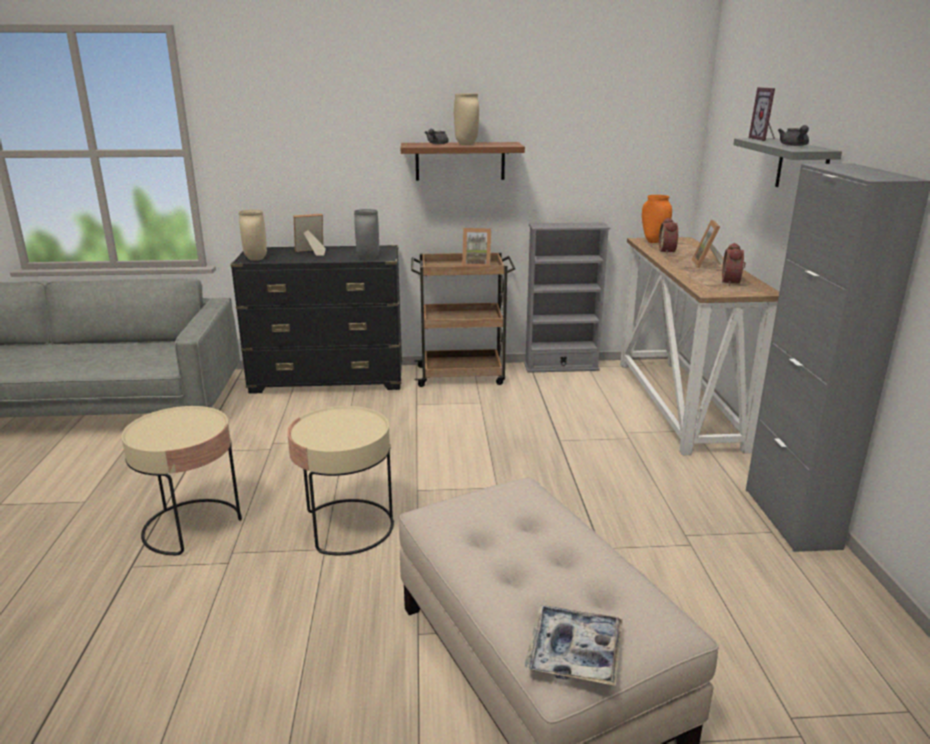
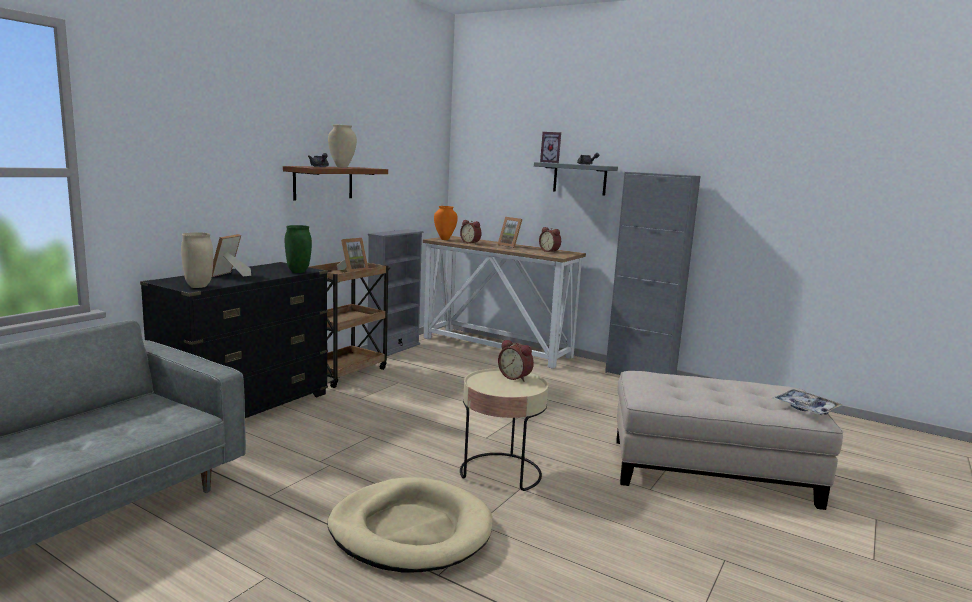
camera: 55 degrees left, 10 degrees down
beige side table [121,406,242,556] -> beige dog bed [327,477,493,573]
grey vase [354,209,379,260] -> green vase [285,225,312,273]
none -> alarm clock [498,339,534,381]

